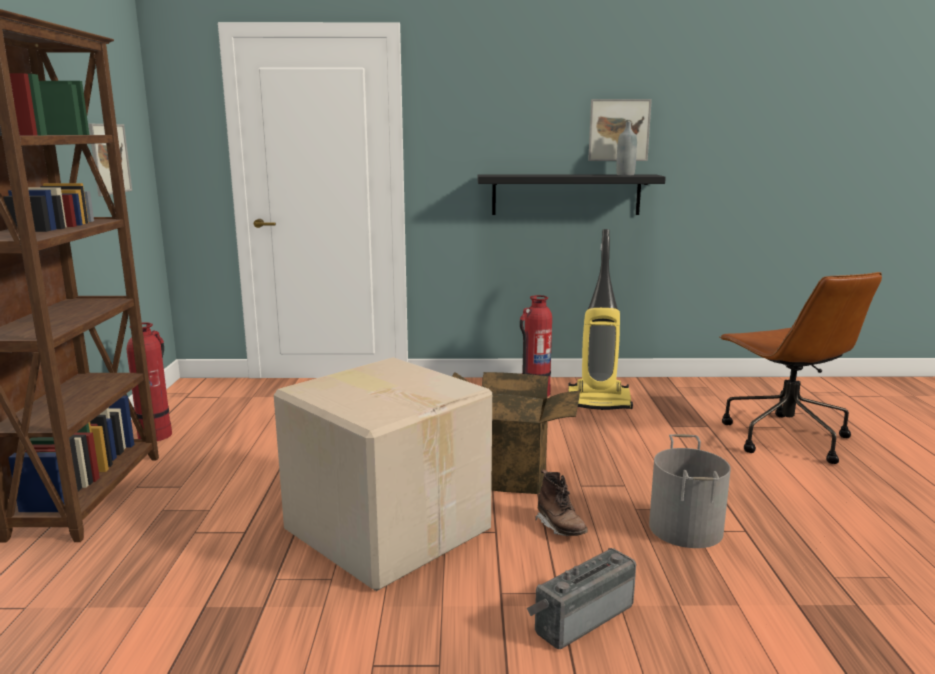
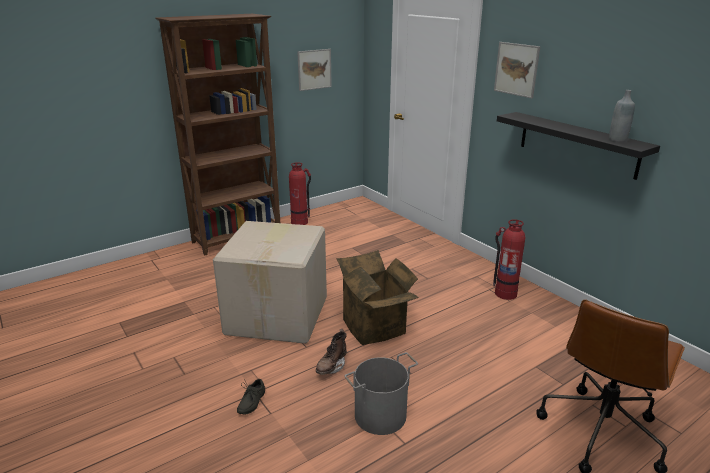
camera: 55 degrees right, 10 degrees up
radio [527,548,636,649] -> grey shoe [237,379,265,415]
vacuum cleaner [568,229,633,410] -> none
picture [588,99,652,161] -> picture moved to [494,42,540,99]

